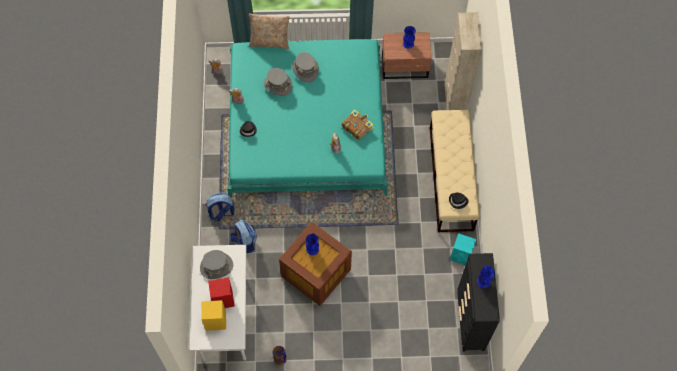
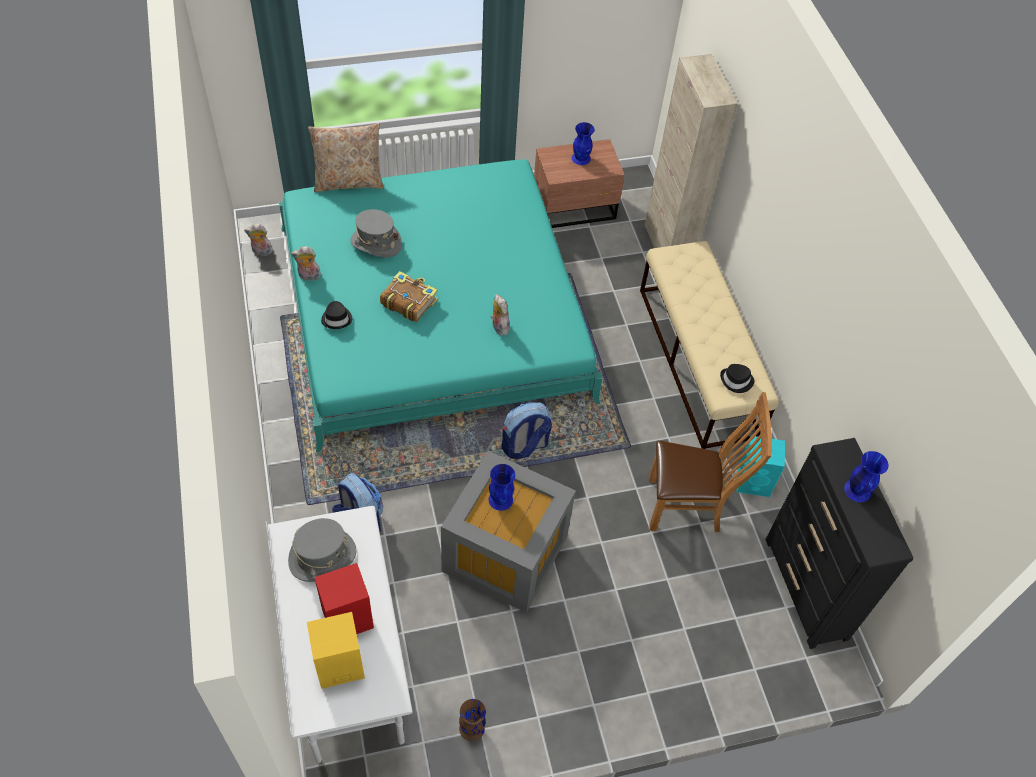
camera: 15 degrees left, 10 degrees down
backpack [205,192,235,221] -> backpack moved to [502,403,552,459]
brown storage box [279,222,352,306] -> grey storage box [441,451,576,613]
grey hat [292,52,319,82] -> none
book [342,110,374,140] -> book moved to [380,271,438,322]
none -> brown chair [649,392,772,532]

